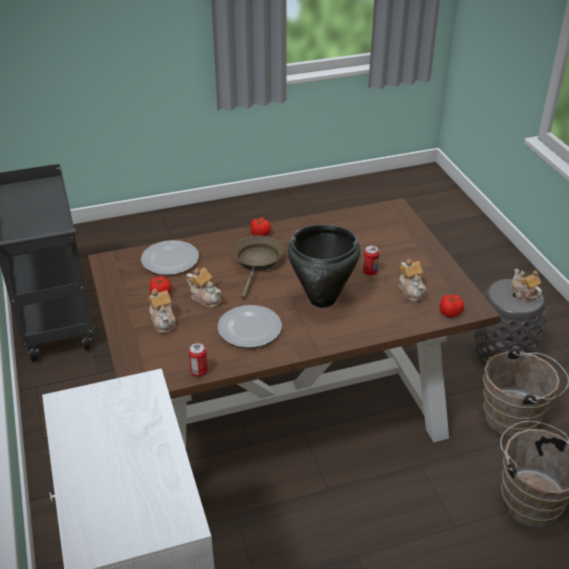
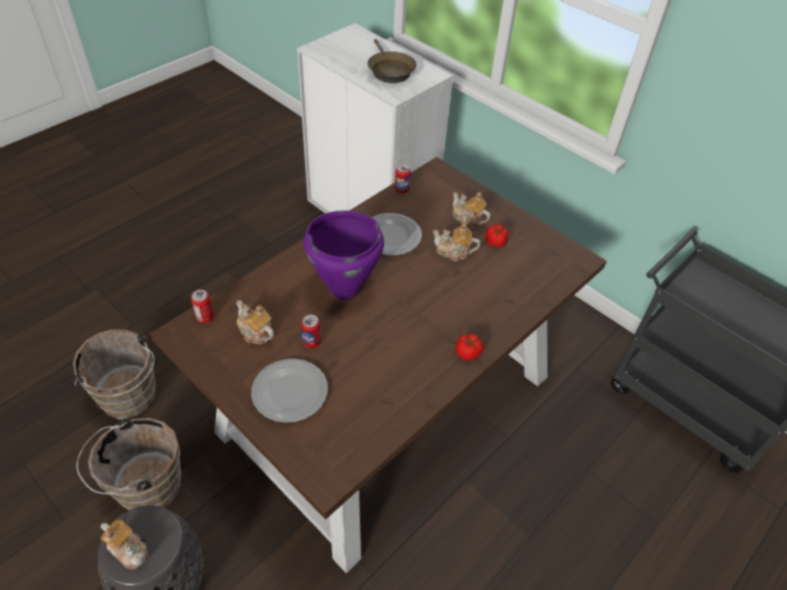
camera: 150 degrees right, 10 degrees up
plate [141,240,199,275] -> plate moved to [251,359,328,423]
brown frying pan [232,235,284,299] -> brown frying pan moved to [367,39,417,83]
black cooking pot [288,224,360,308] -> purple cooking pot [304,210,384,300]
tomato [440,294,464,317] -> can [191,290,214,323]

